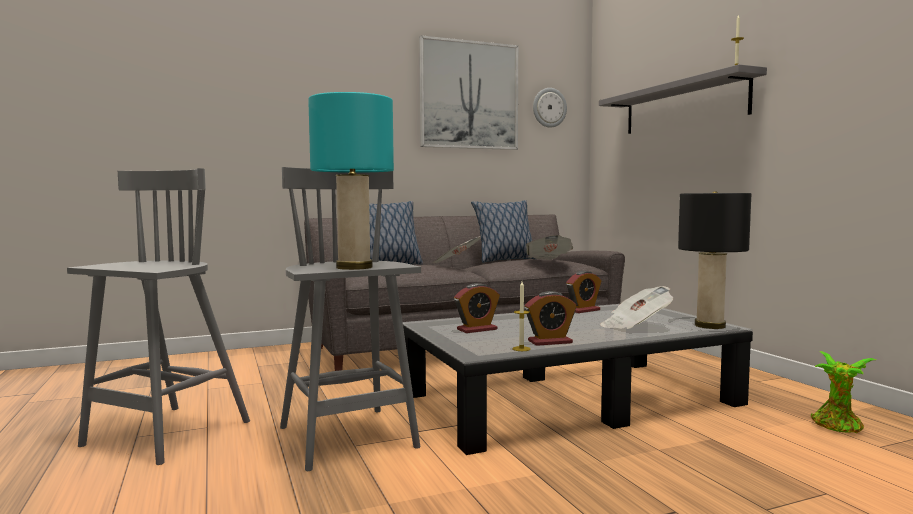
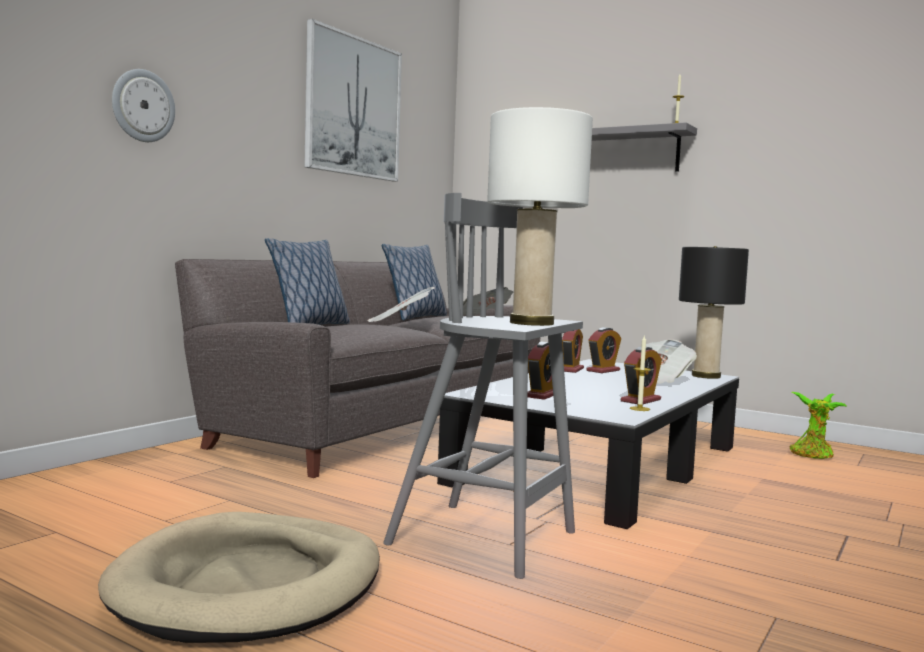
camera: 35 degrees left, 0 degrees up
grey stool [67,168,250,465] -> beige dog bed [98,512,380,643]
turquoise table lamp [308,92,394,270] -> white table lamp [487,107,593,326]
wall clock [533,88,567,128] -> wall clock moved to [112,69,175,142]
none -> alarm clock [586,327,621,373]

